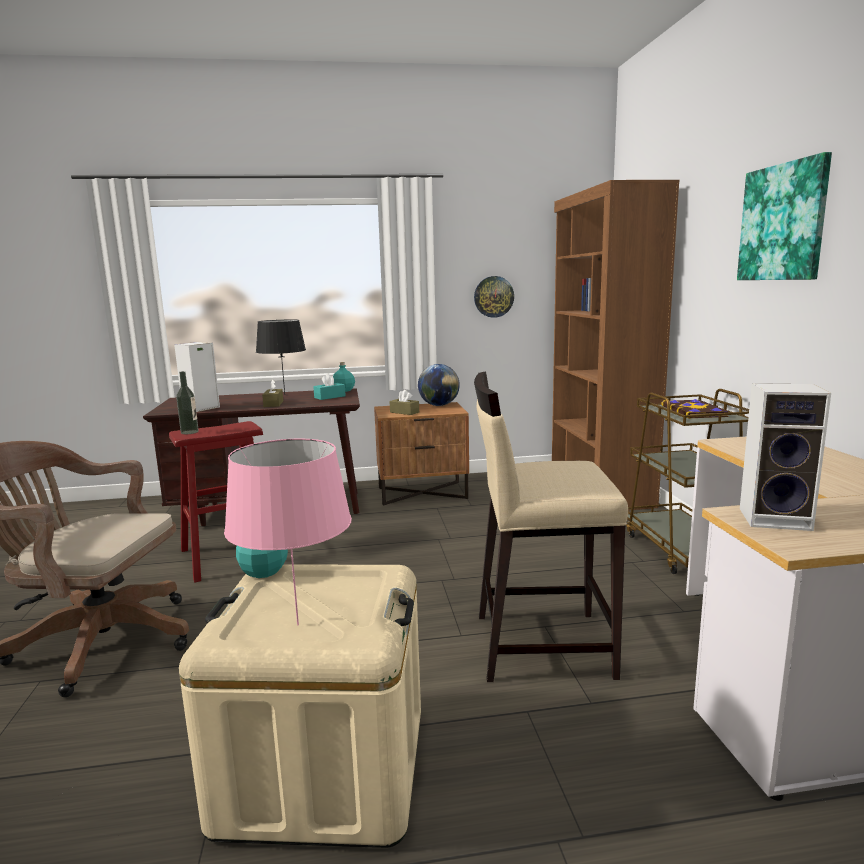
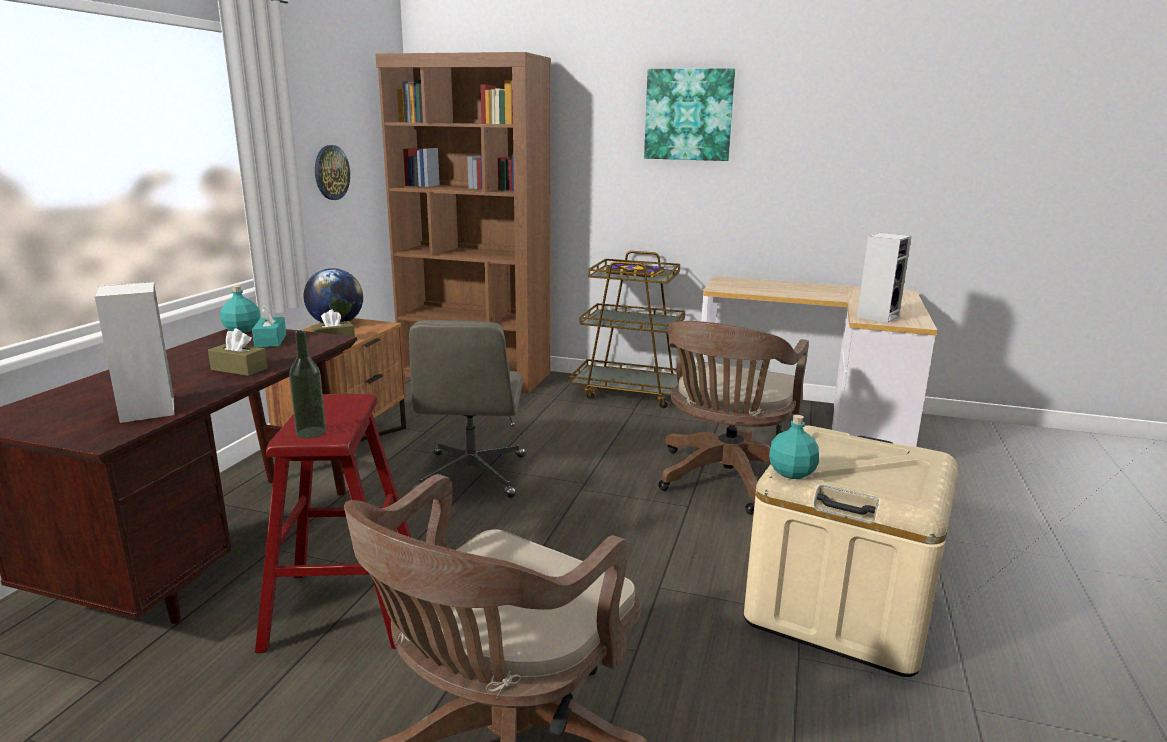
camera: 65 degrees left, 5 degrees up
pink table lamp [224,439,352,626] -> none
black table lamp [256,319,306,395] -> none
beige stool [474,371,628,682] -> brown office chair [658,321,809,515]
none -> grey office chair [409,320,525,498]

